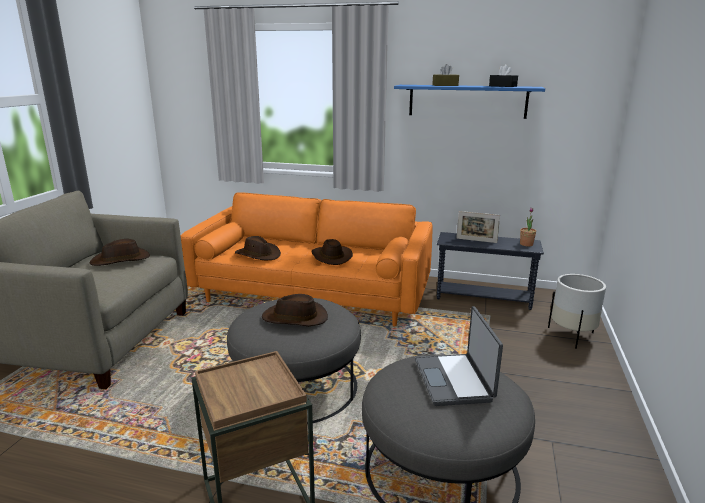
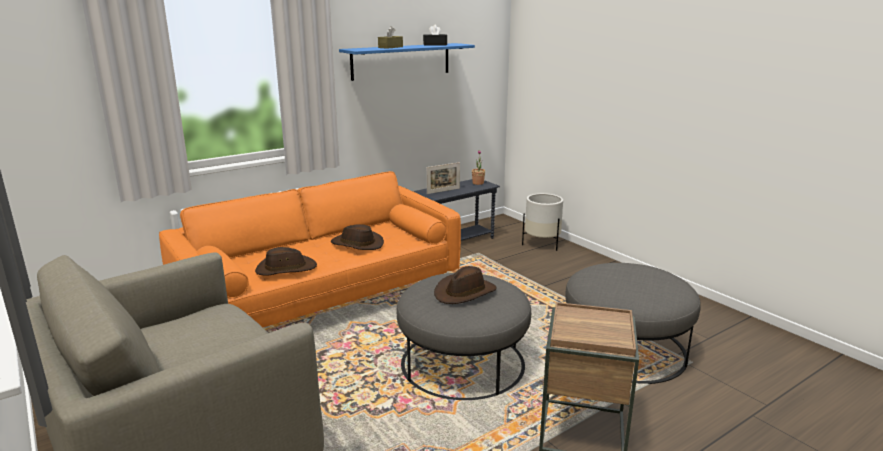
camera: 50 degrees left, 0 degrees up
brown hat [90,239,150,266] -> none
laptop [415,306,503,406] -> none

